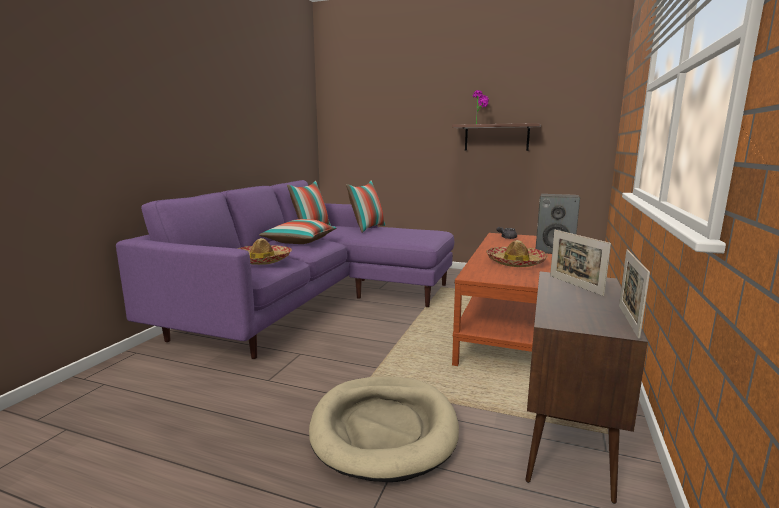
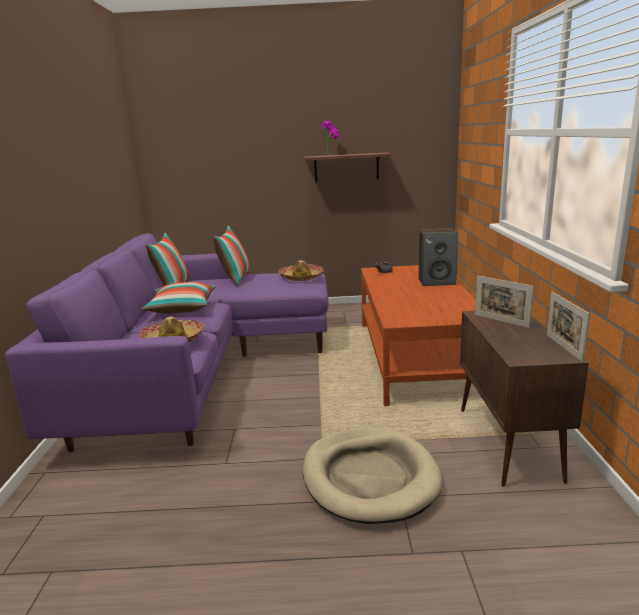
camera: 20 degrees left, 5 degrees up
hat [486,240,548,267] -> hat moved to [278,260,324,281]

